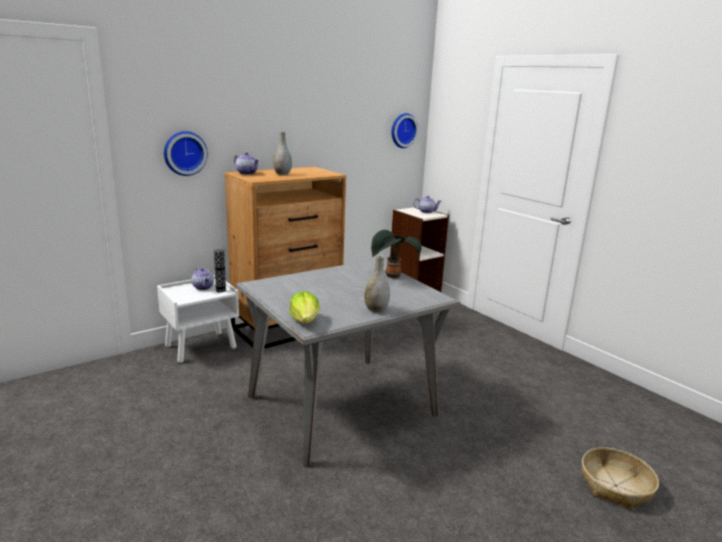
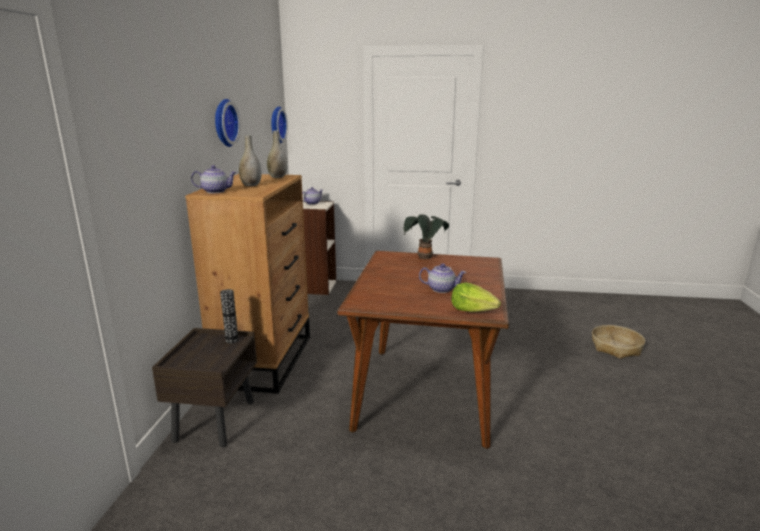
camera: 45 degrees left, 0 degrees up
white nightstand [157,275,239,363] -> brown nightstand [152,328,257,447]
wall clock [164,131,208,176] -> wall clock moved to [215,99,240,147]
teapot [192,268,214,290] -> teapot moved to [419,264,466,293]
grey dining table [236,260,461,467] -> brown dining table [338,251,509,449]
grey vase [364,255,390,312] -> grey vase moved to [267,130,287,178]

